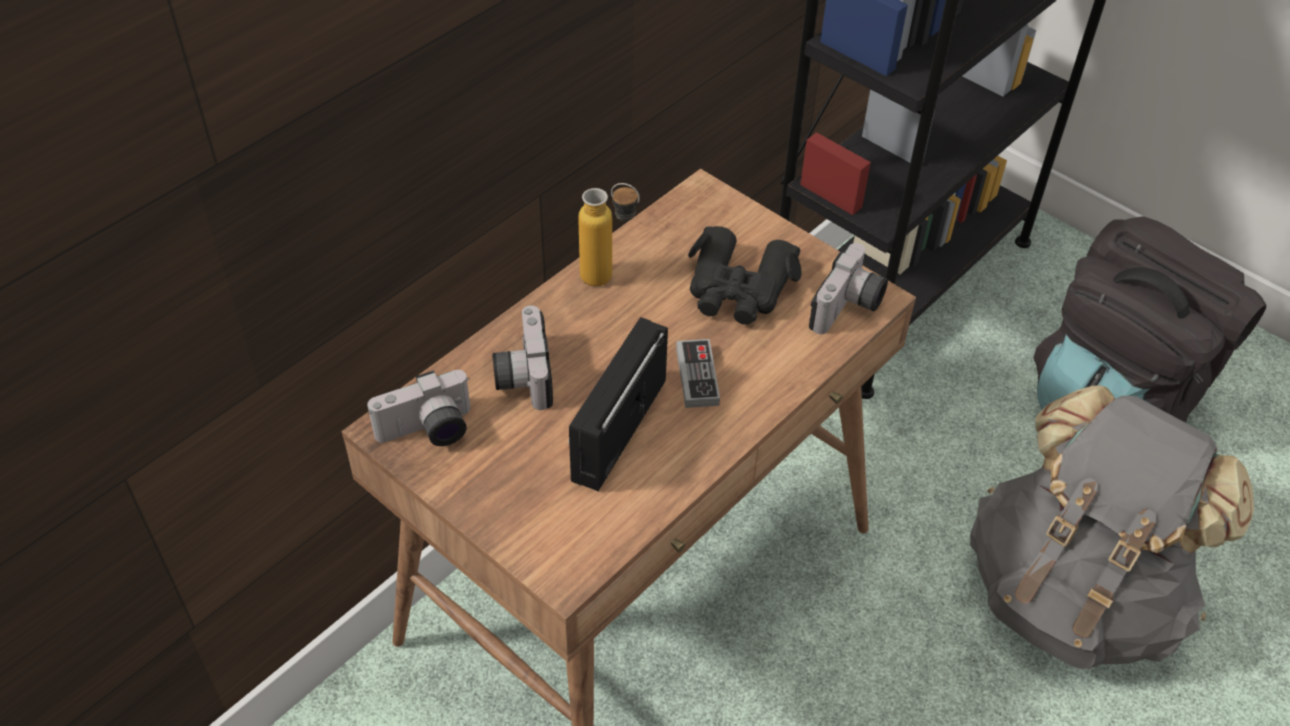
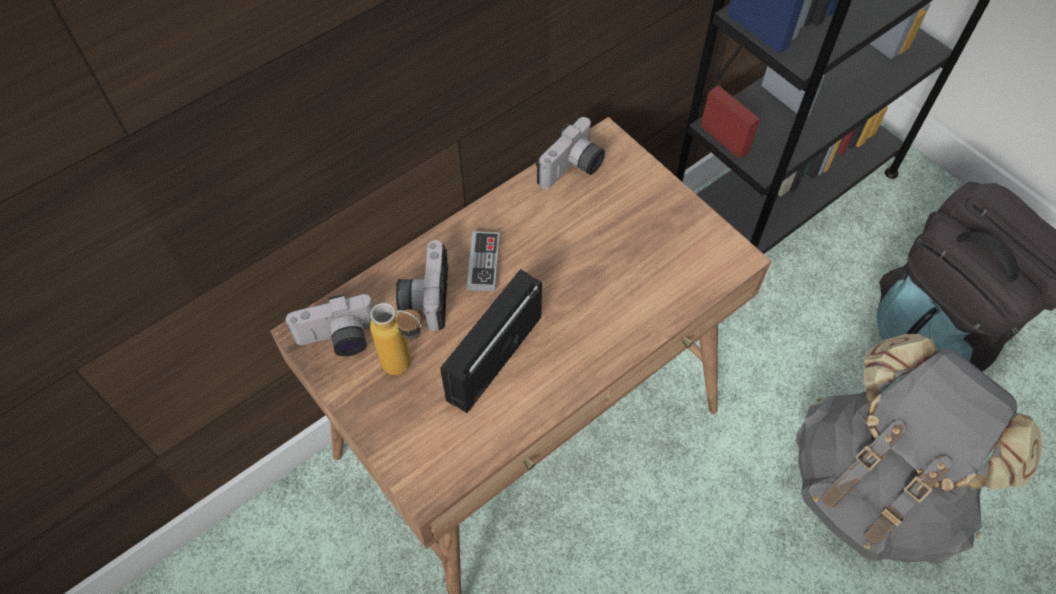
camera: 10 degrees right, 10 degrees up
bottle [578,183,640,286] -> bottle moved to [370,303,422,375]
game controller [676,339,720,408] -> game controller moved to [467,231,500,291]
black binoculars [688,226,802,325] -> none
camera [809,243,888,334] -> camera moved to [536,117,605,189]

